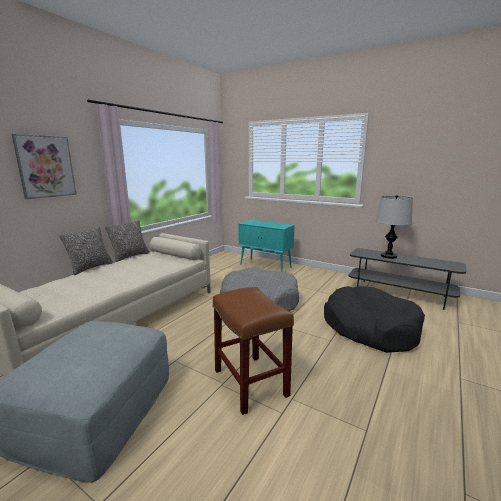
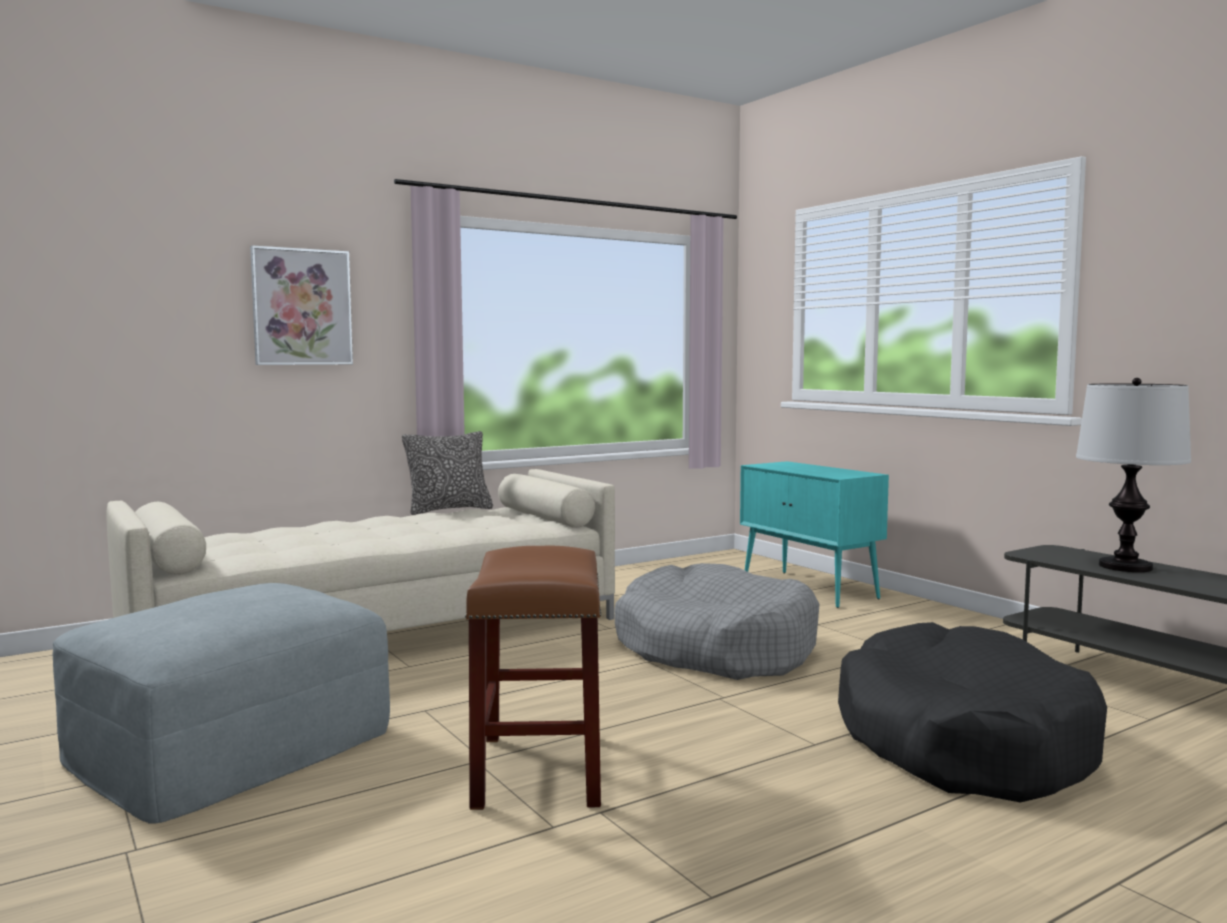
camera: 25 degrees right, 10 degrees down
pillow [59,227,113,275] -> none

